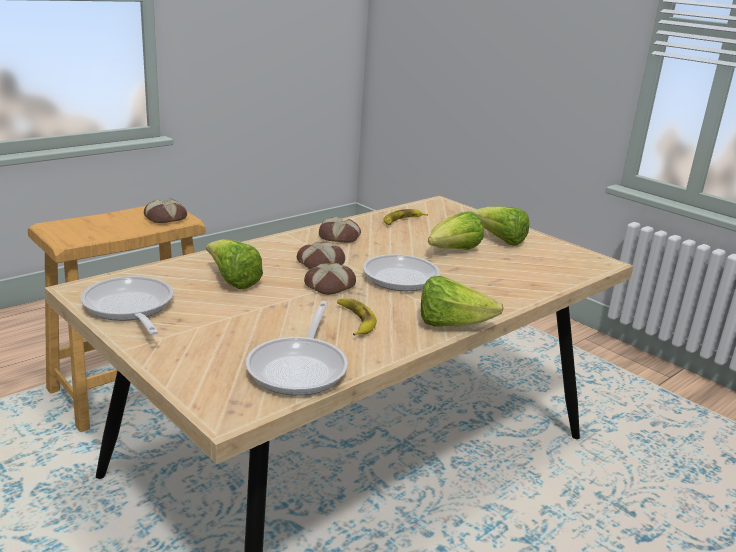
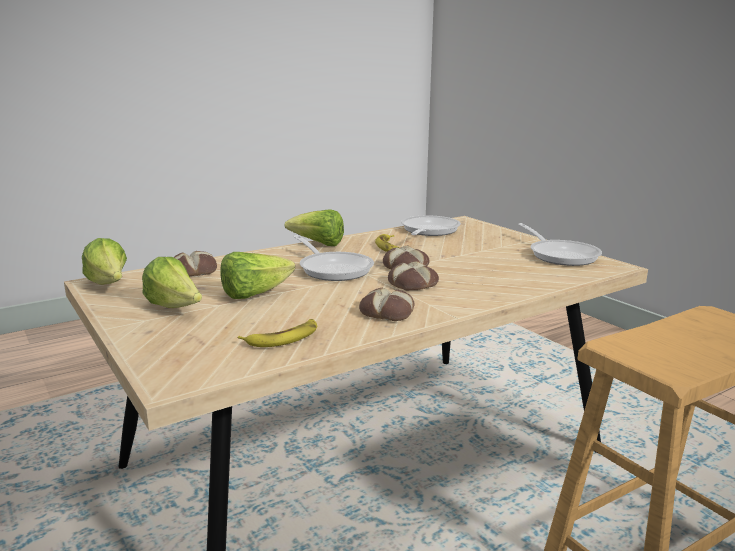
camera: 170 degrees left, 5 degrees down
bread [144,198,187,223] -> bread moved to [174,251,217,276]
lettuce [206,239,263,289] -> lettuce moved to [82,238,127,285]

